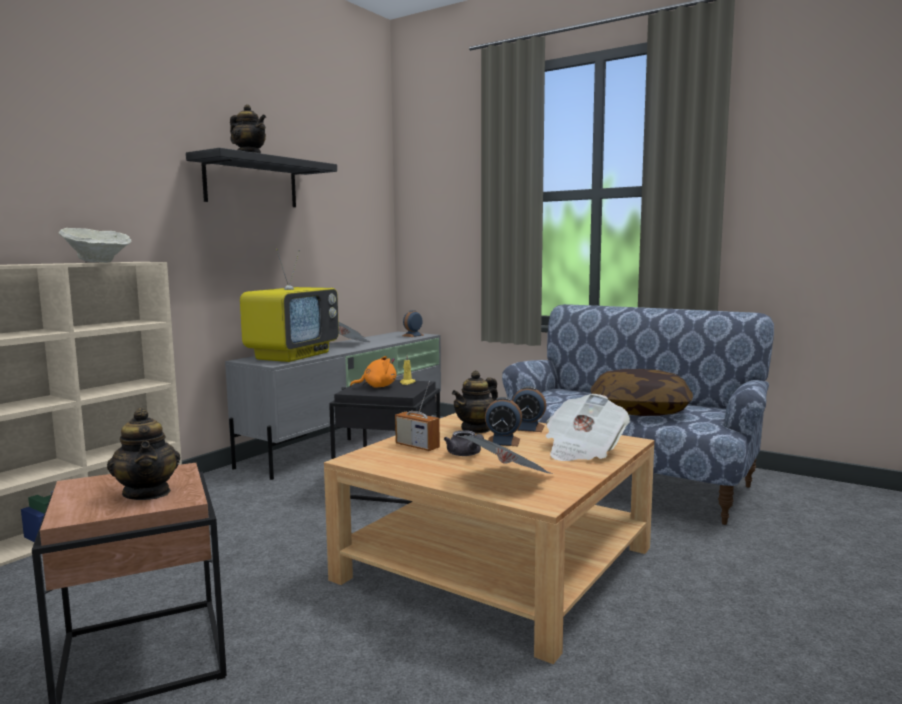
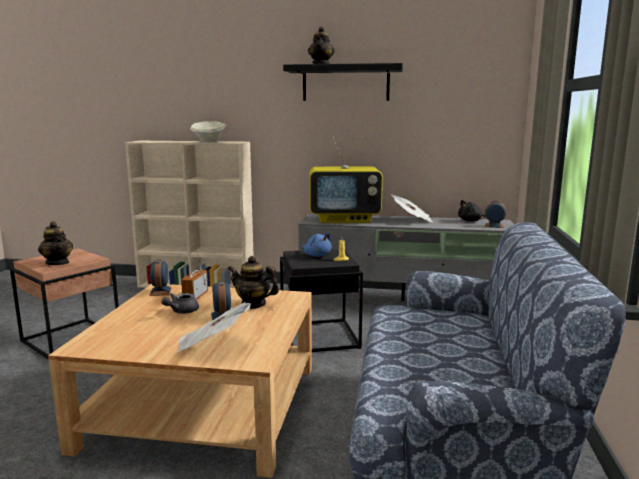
camera: 65 degrees right, 5 degrees up
teapot [107,408,180,500] -> teapot turned 75 degrees counterclockwise [38,221,73,265]
orange plush toy [350,356,396,388] -> blue plush toy [302,233,332,257]
newspaper [458,435,550,473] -> none
alarm clock [512,386,546,432] -> alarm clock moved to [150,259,172,296]
pillow [591,369,693,416] -> none
none -> black plush toy [458,200,486,221]

